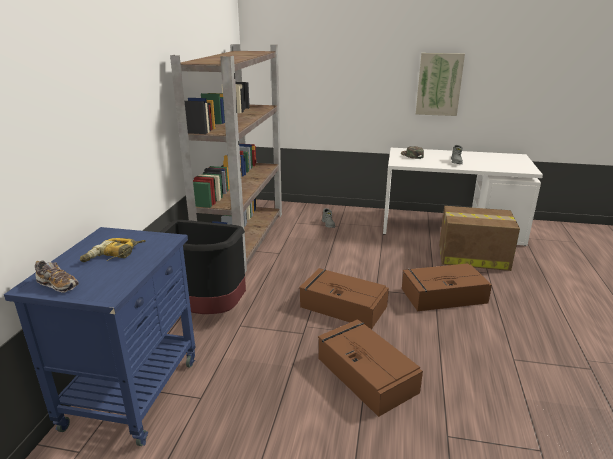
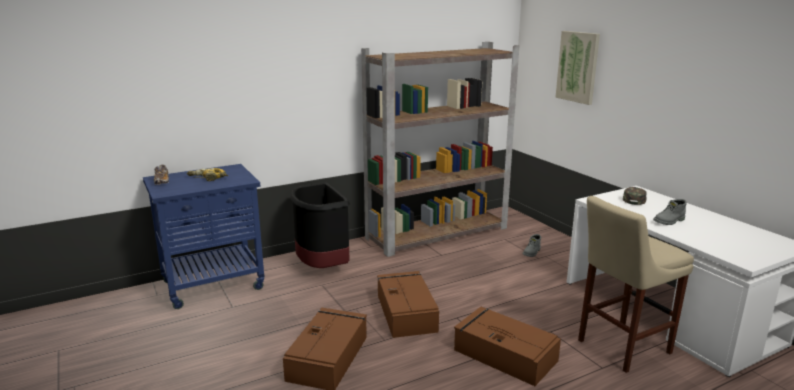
camera: 50 degrees right, 5 degrees down
picture [416,53,465,116] -> picture moved to [555,31,600,105]
cardboard box [439,206,520,271] -> beige stool [578,196,694,373]

